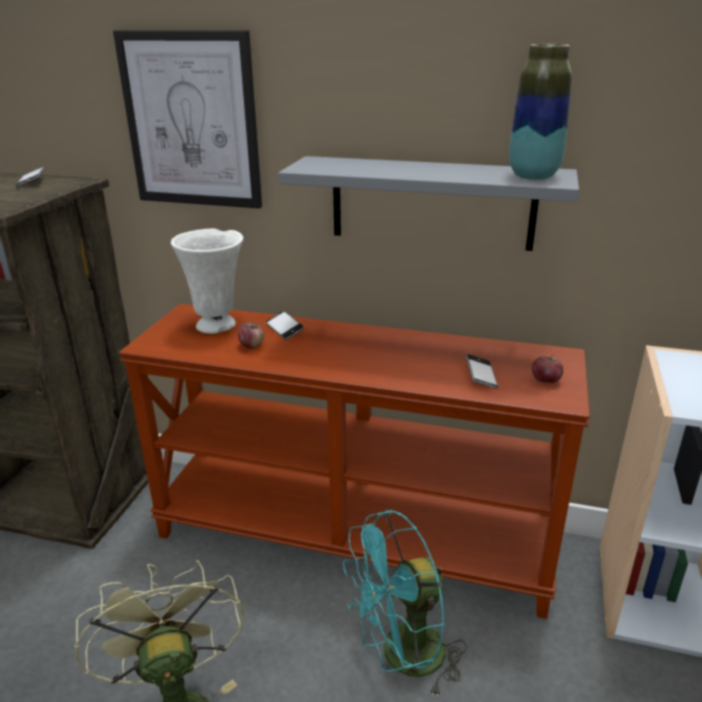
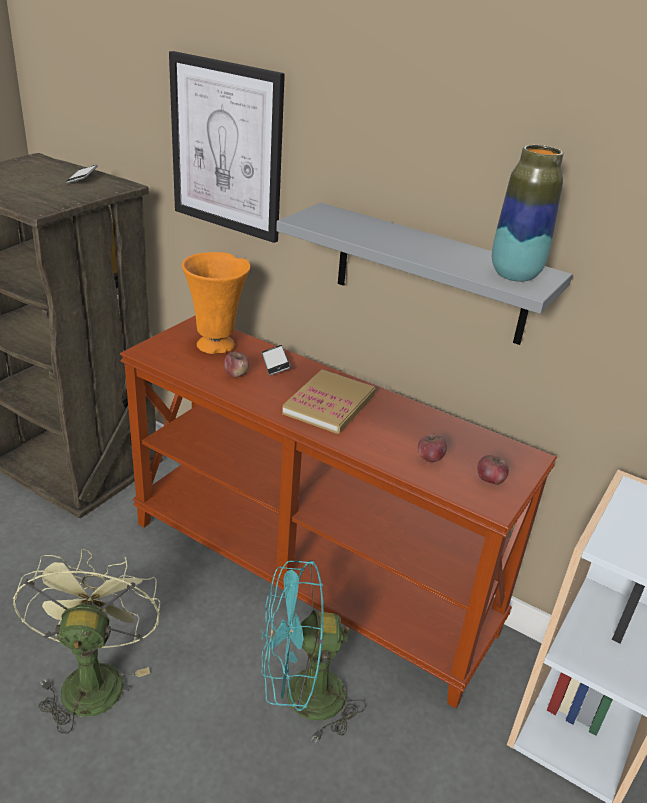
camera: 15 degrees right, 5 degrees up
white vase [171,229,243,334] -> orange vase [181,252,250,354]
phone [466,354,498,389] -> apple [418,433,447,462]
none -> book [282,369,376,434]

